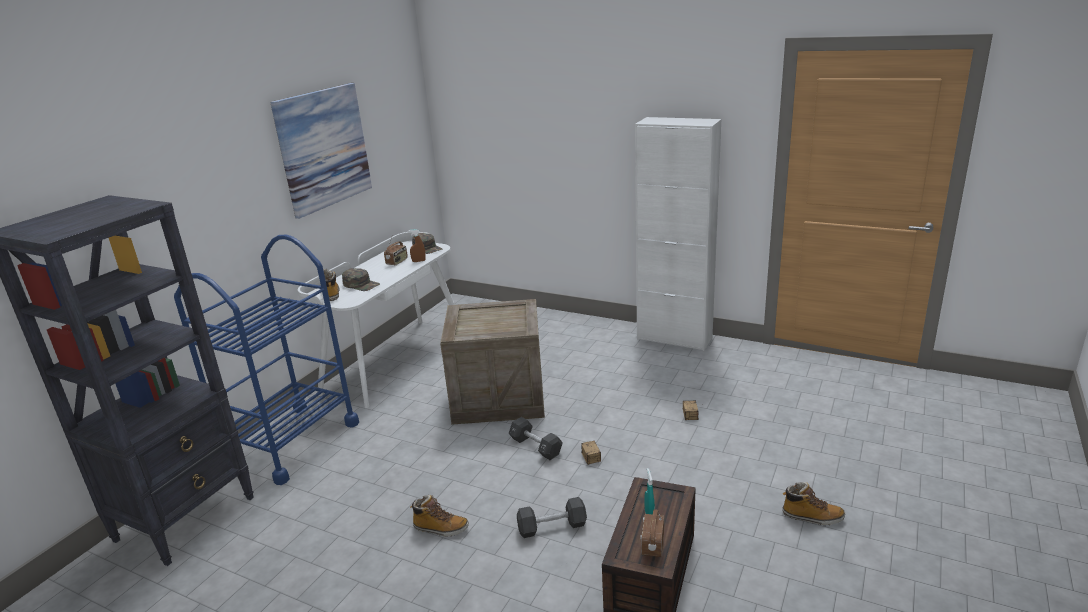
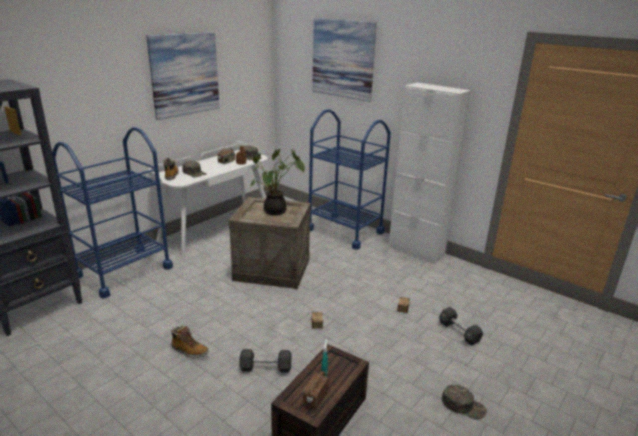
camera: 10 degrees right, 0 degrees up
black dumbbell [509,417,563,460] -> black dumbbell moved to [439,307,483,346]
boot [782,482,845,525] -> green cap [442,385,487,420]
none -> potted plant [250,149,305,215]
none -> blue cart [309,109,391,250]
none -> picture [312,18,377,102]

